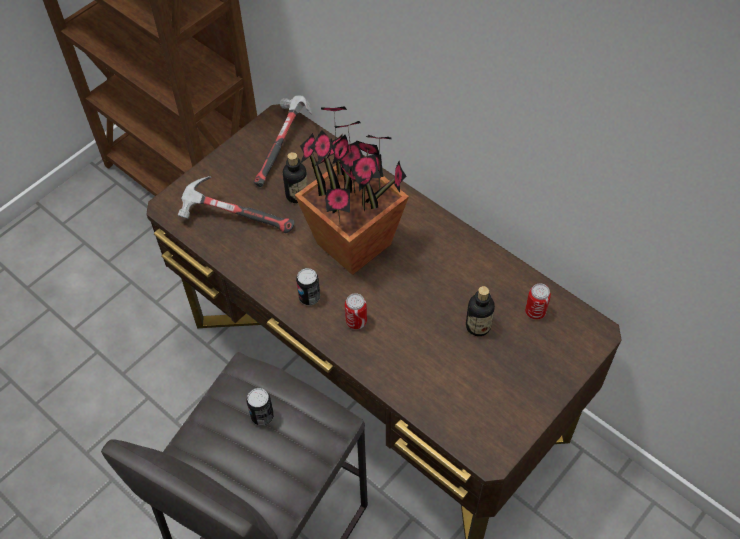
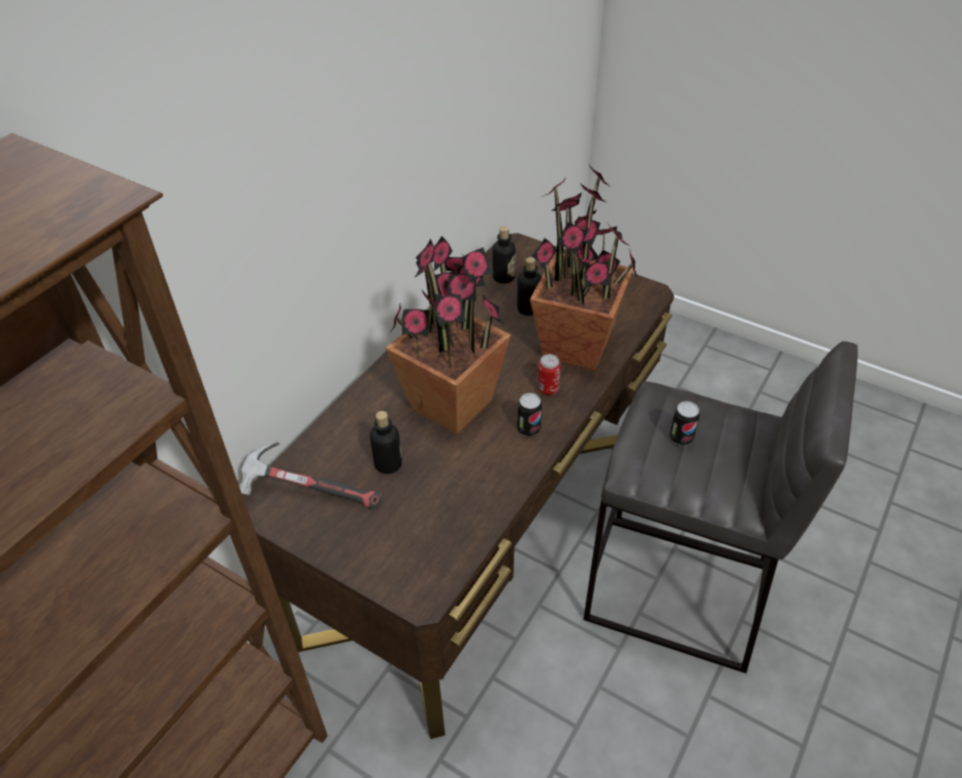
camera: 100 degrees left, 10 degrees down
hammer [178,176,294,233] -> none
can [525,283,551,320] -> bottle [492,226,516,284]
none -> potted plant [530,165,638,371]

